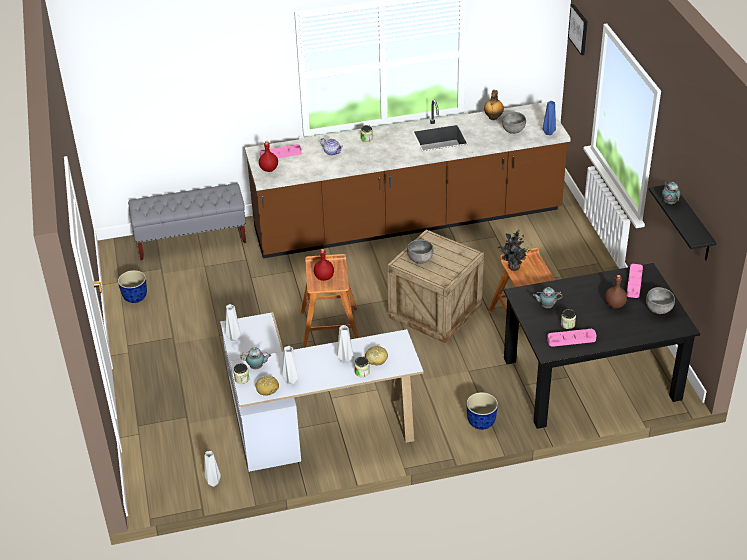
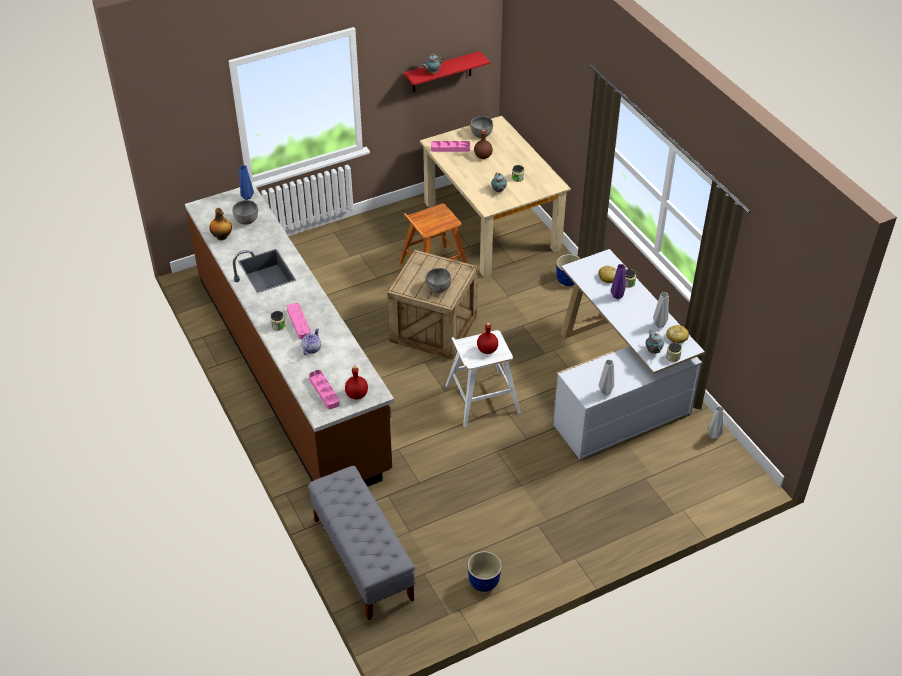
camera: 105 degrees left, 5 degrees up
brown stool [301,254,359,348] -> white stool [445,330,521,427]
grey vase [337,325,353,363] -> purple vase [611,264,626,299]
potted plant [497,229,529,271] -> none
black dining table [504,263,700,429] -> beige dining table [420,116,571,277]
pink tray [547,329,597,347] -> pink tray moved to [287,303,311,340]
picture [568,4,588,55] -> none
black shelf [649,185,716,260] -> red shelf [404,51,490,92]

